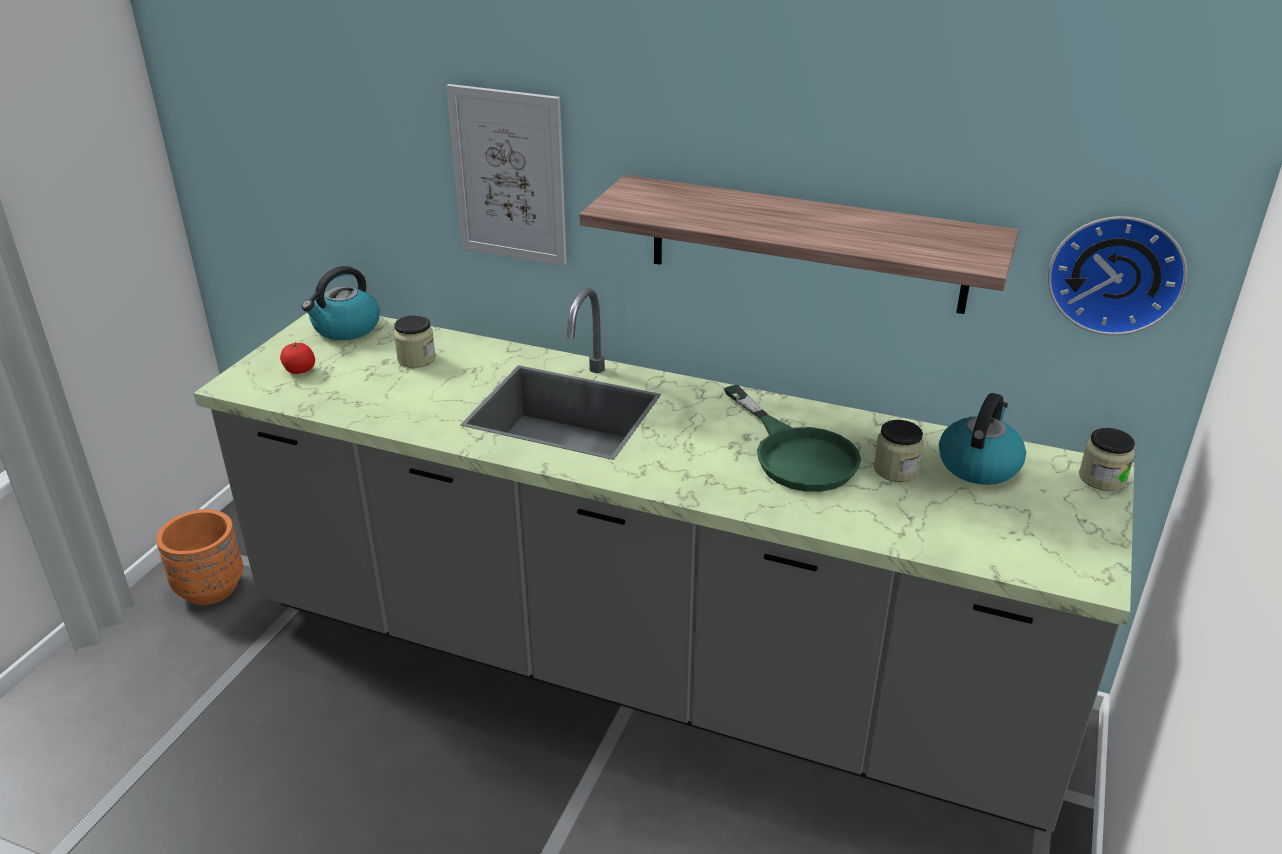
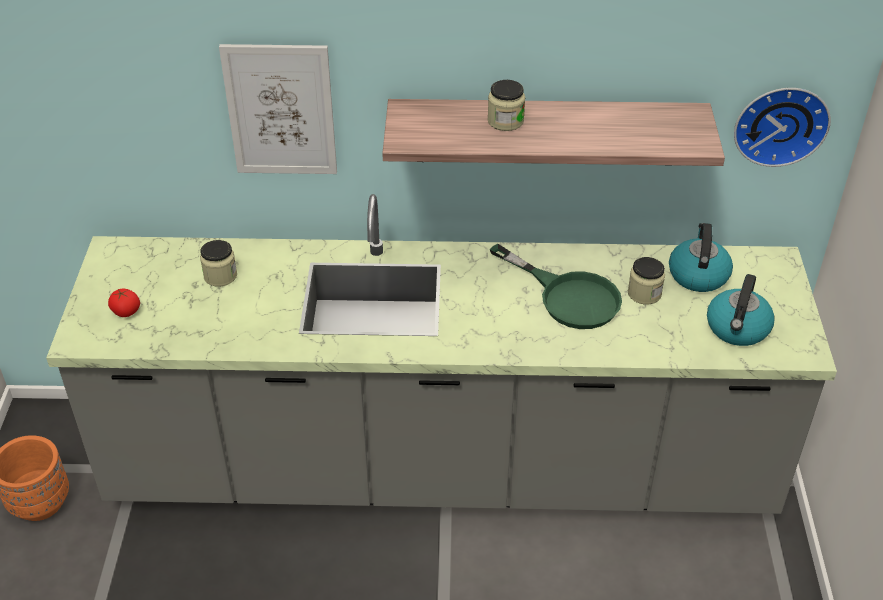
camera: 20 degrees left, 10 degrees up
kettle [302,266,380,340] -> kettle moved to [707,274,775,346]
jar [1079,428,1135,491] -> jar moved to [488,80,525,131]

